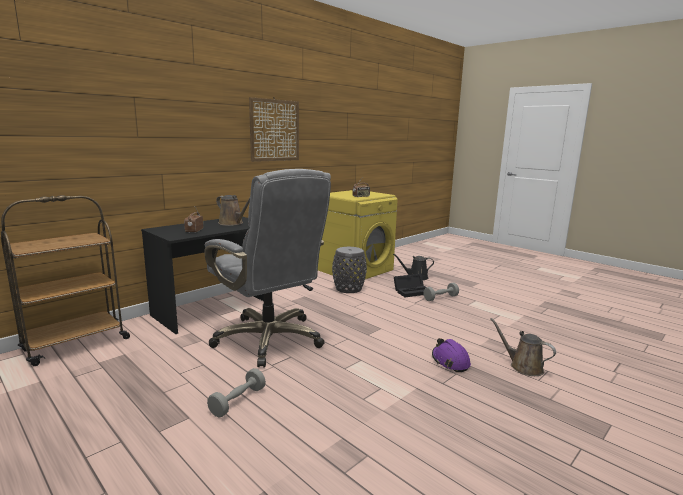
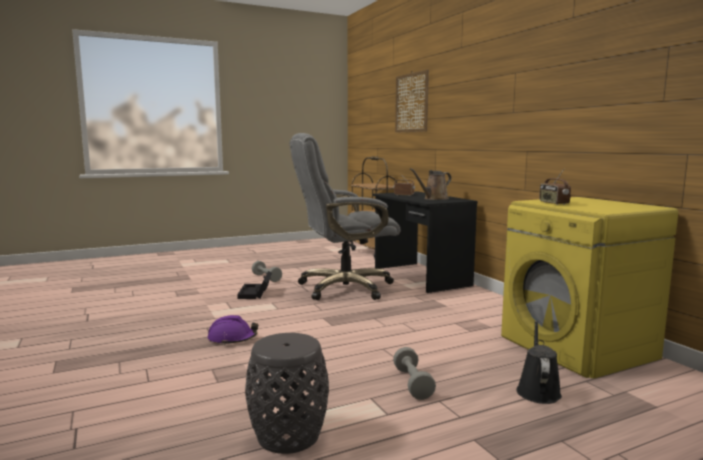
camera: 110 degrees right, 5 degrees down
picture [249,97,299,162] -> picture moved to [395,70,429,133]
grey stool [332,247,367,293] -> grey stool moved to [245,333,329,454]
black storage box [394,274,426,297] -> black storage box moved to [237,271,272,299]
brown watering can [490,318,556,376] -> none

